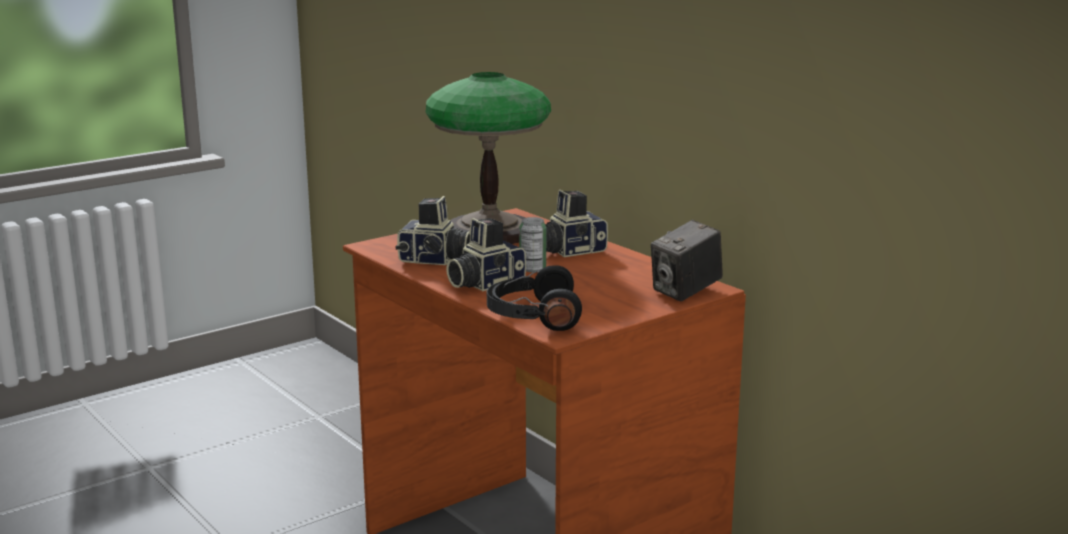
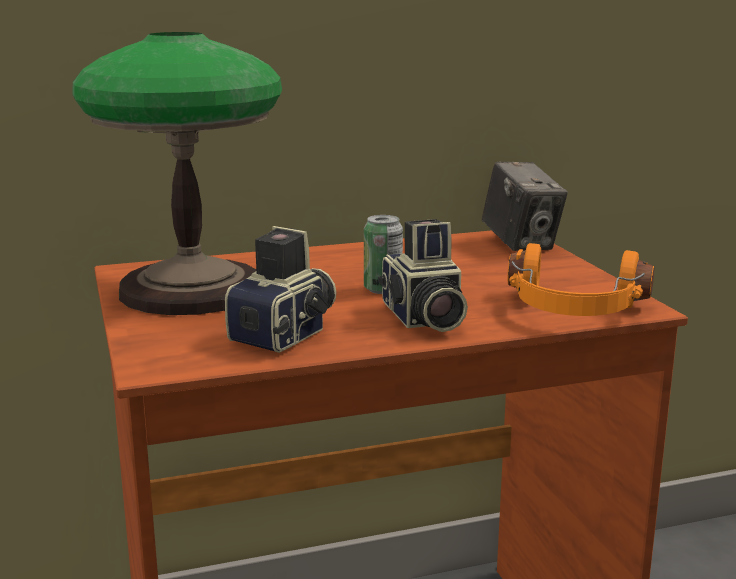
camera: 70 degrees left, 0 degrees up
black headphones [487,265,582,331] -> orange headphones [508,243,654,316]
camera [546,190,608,257] -> none

